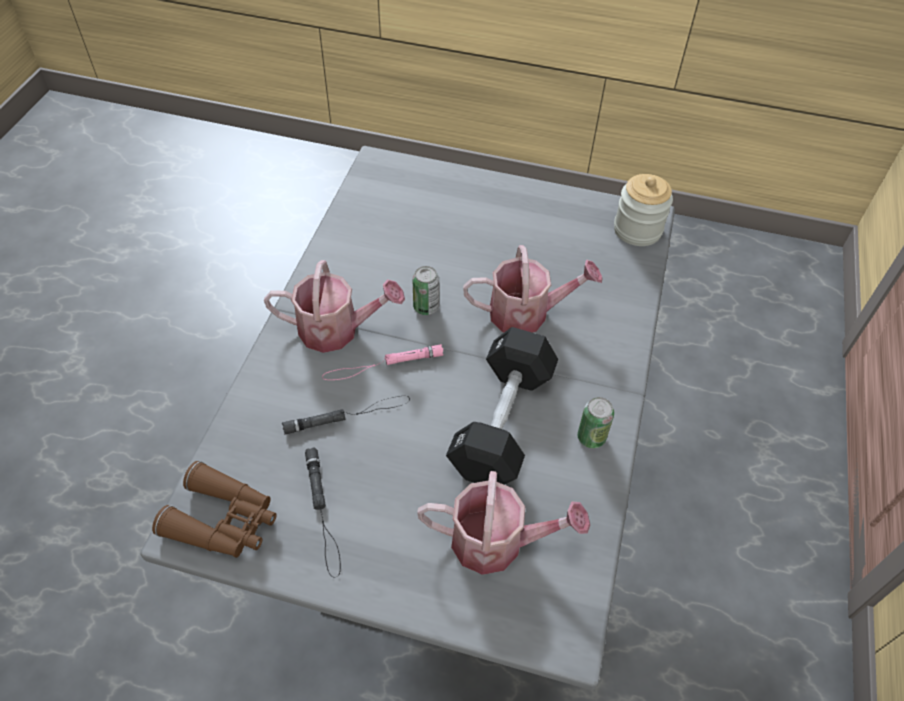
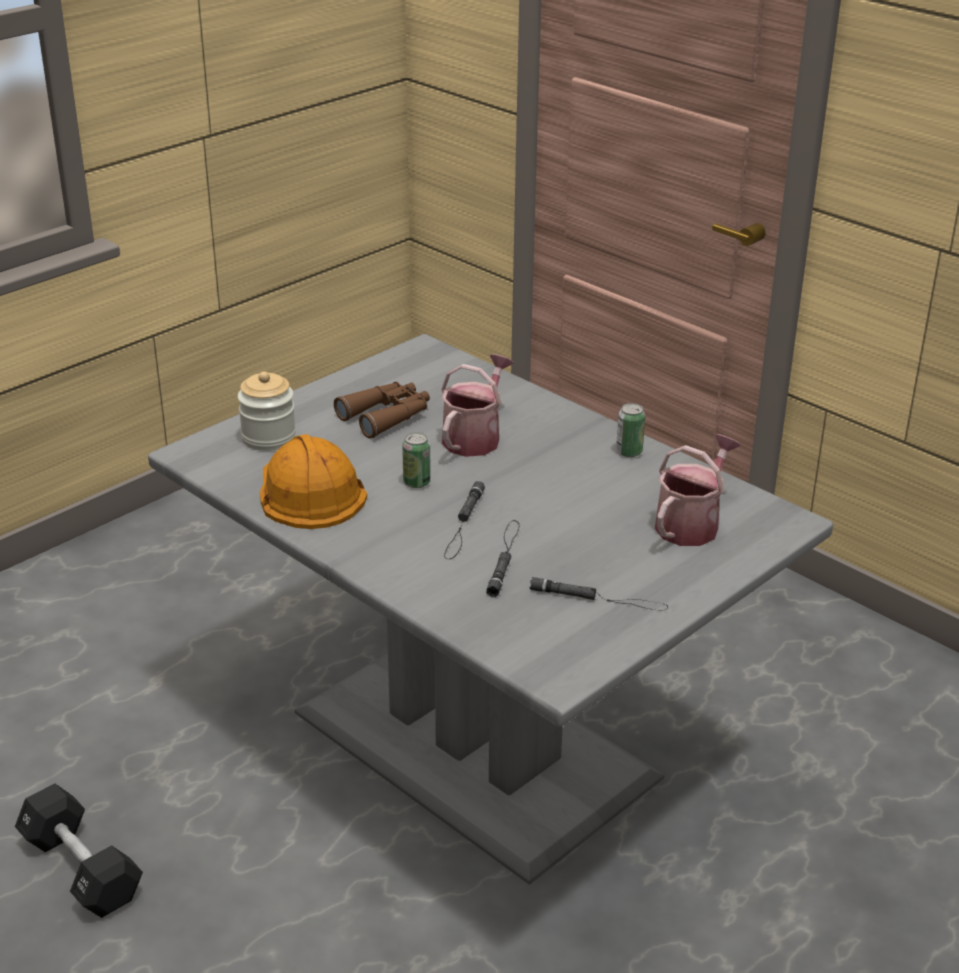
camera: 60 degrees left, 20 degrees down
brown binoculars [152,461,277,558] -> brown binoculars moved to [334,382,430,438]
watering can [264,260,405,353] -> none
pink flashlight [322,344,444,380] -> black flashlight [444,481,485,559]
black dumbbell [446,327,558,485] -> black dumbbell moved to [15,783,143,918]
jar [614,174,673,246] -> jar moved to [238,371,296,451]
none -> orange hard hat [260,434,367,529]

